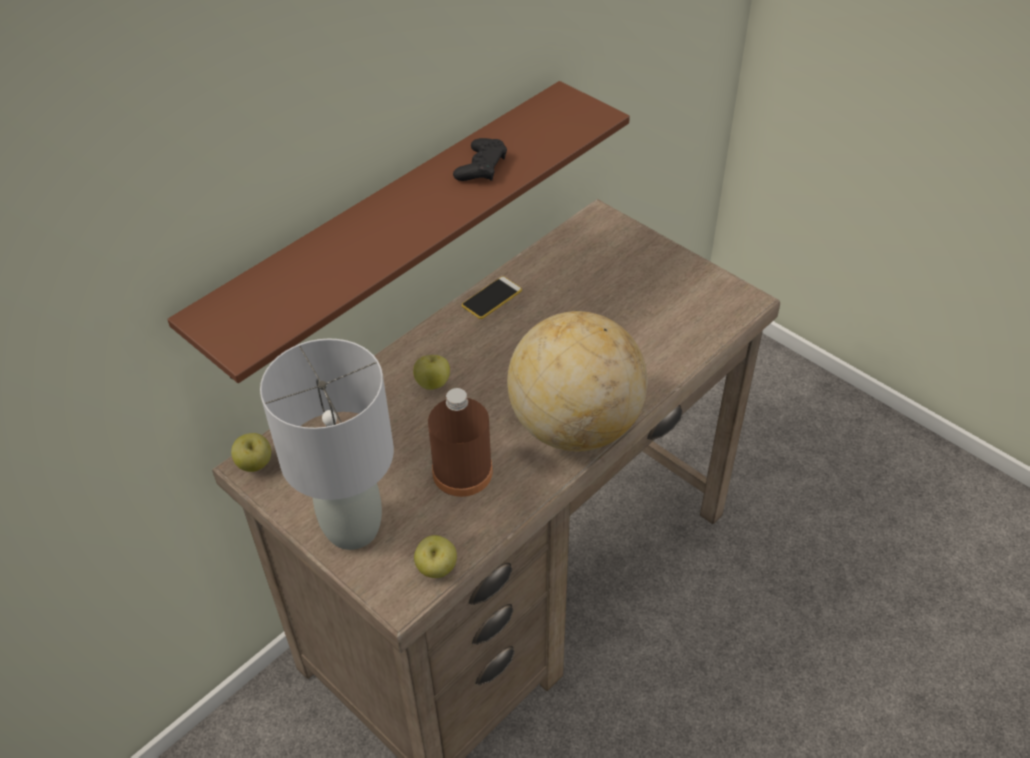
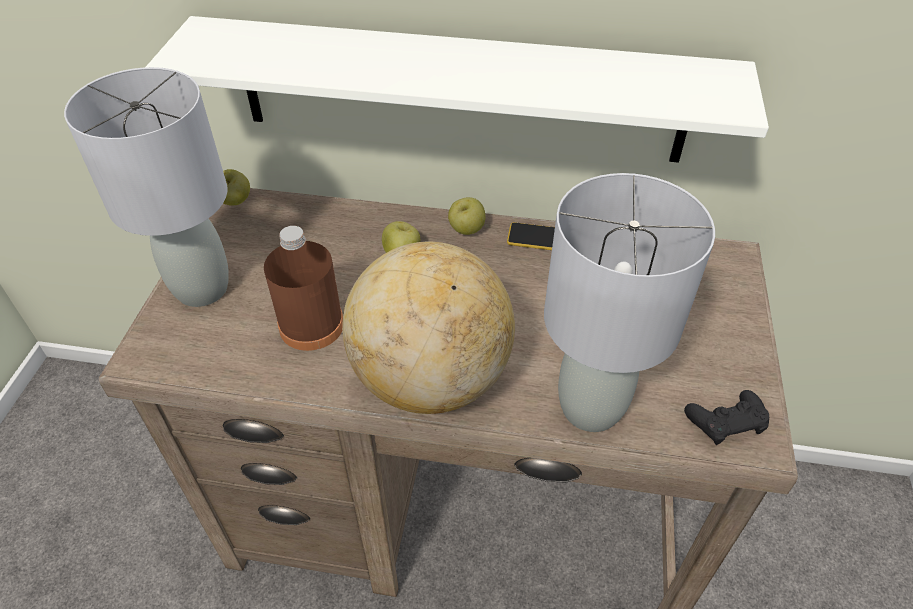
camera: 55 degrees right, 0 degrees up
brown shelf [167,81,630,383] -> white shelf [146,16,769,163]
apple [414,535,457,578] -> apple moved to [448,197,485,235]
black game controller [453,138,507,181] -> black game controller moved to [684,390,769,445]
none -> grey table lamp [544,173,715,432]

